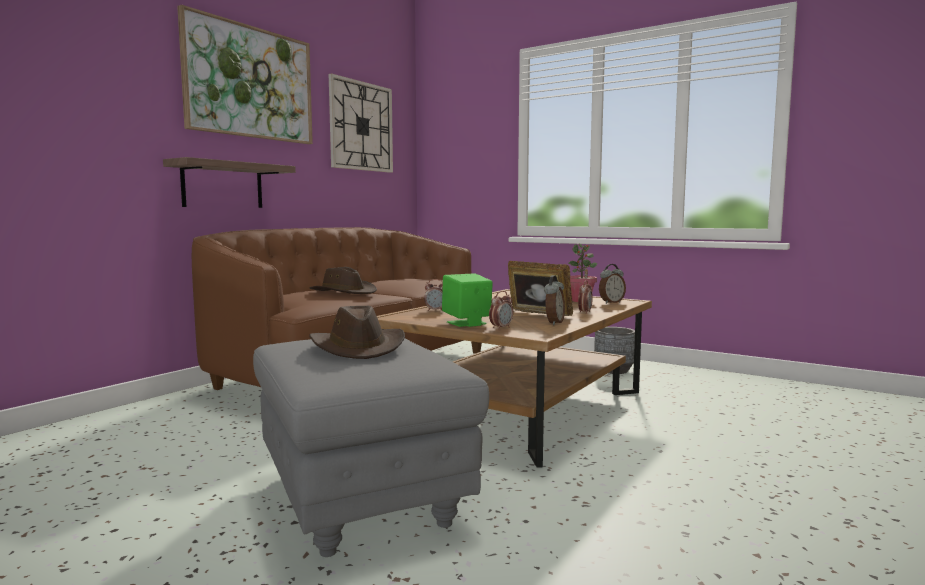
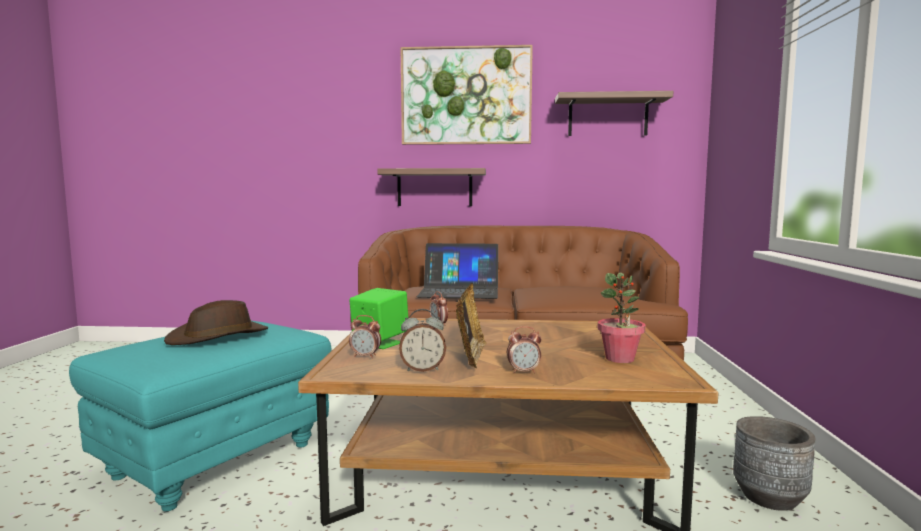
camera: 60 degrees right, 0 degrees up
grey ottoman [253,339,489,557] -> turquoise ottoman [69,321,332,511]
brown hat [309,267,377,294] -> laptop [417,243,498,299]
wall clock [329,73,393,173] -> shelf [555,91,673,136]
alarm clock [599,264,626,304] -> none

